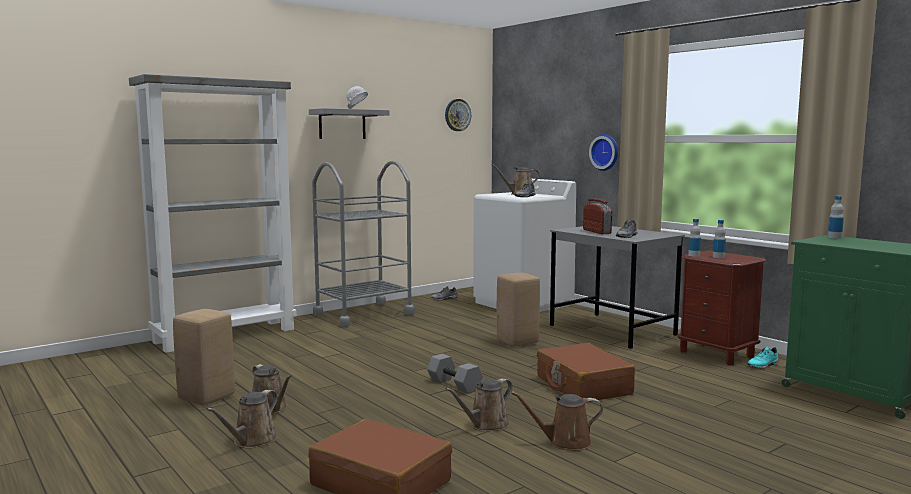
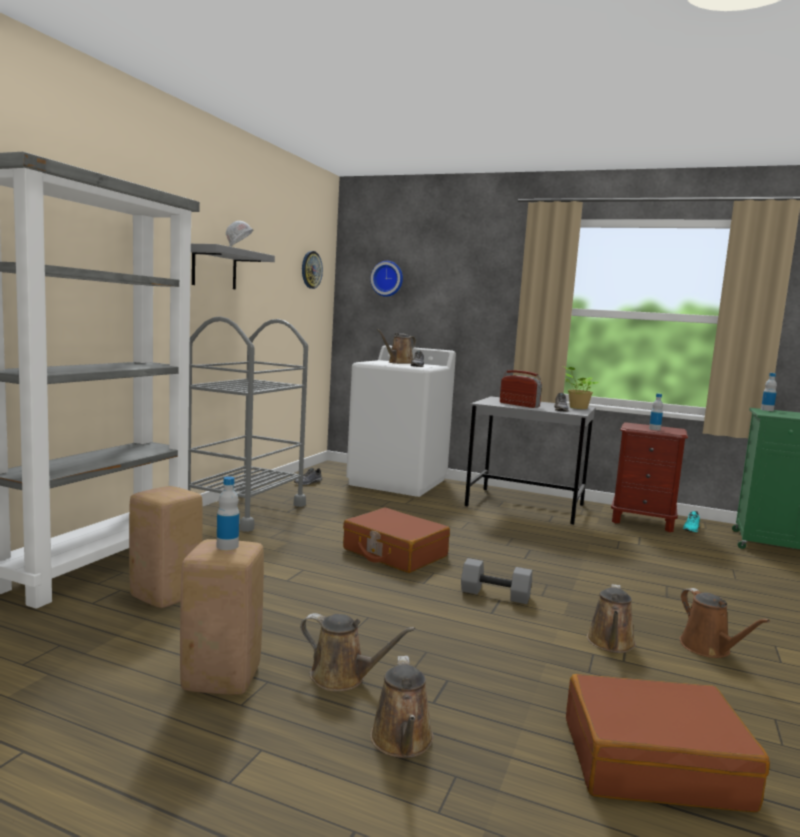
camera: 30 degrees left, 0 degrees up
beige stool [496,273,540,346] -> beige stool moved to [129,486,203,608]
brown watering can [511,391,603,451] -> brown watering can turned 75 degrees counterclockwise [679,588,770,658]
brown suitcase [537,343,635,402] -> brown suitcase moved to [343,507,450,573]
wall clock [589,134,618,171] -> wall clock moved to [371,261,403,297]
bottle [688,219,701,257] -> bottle moved to [217,477,239,550]
none -> potted plant [563,366,599,409]

